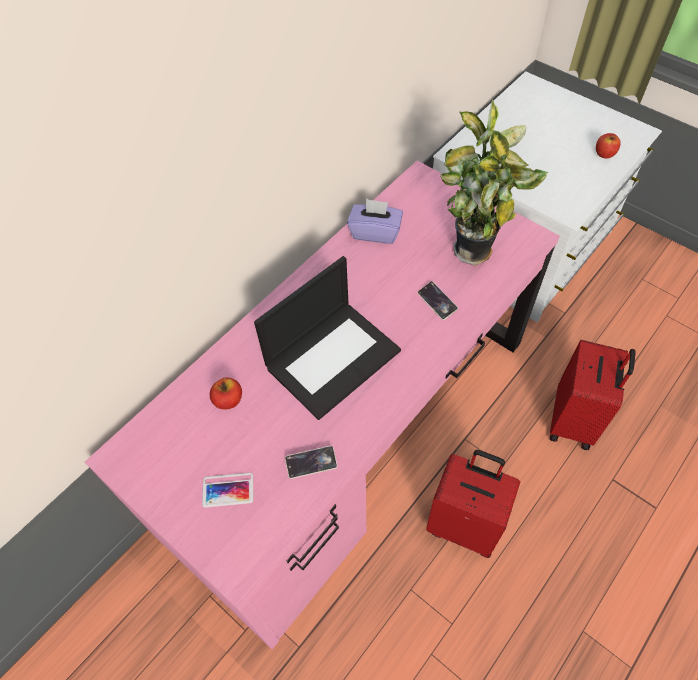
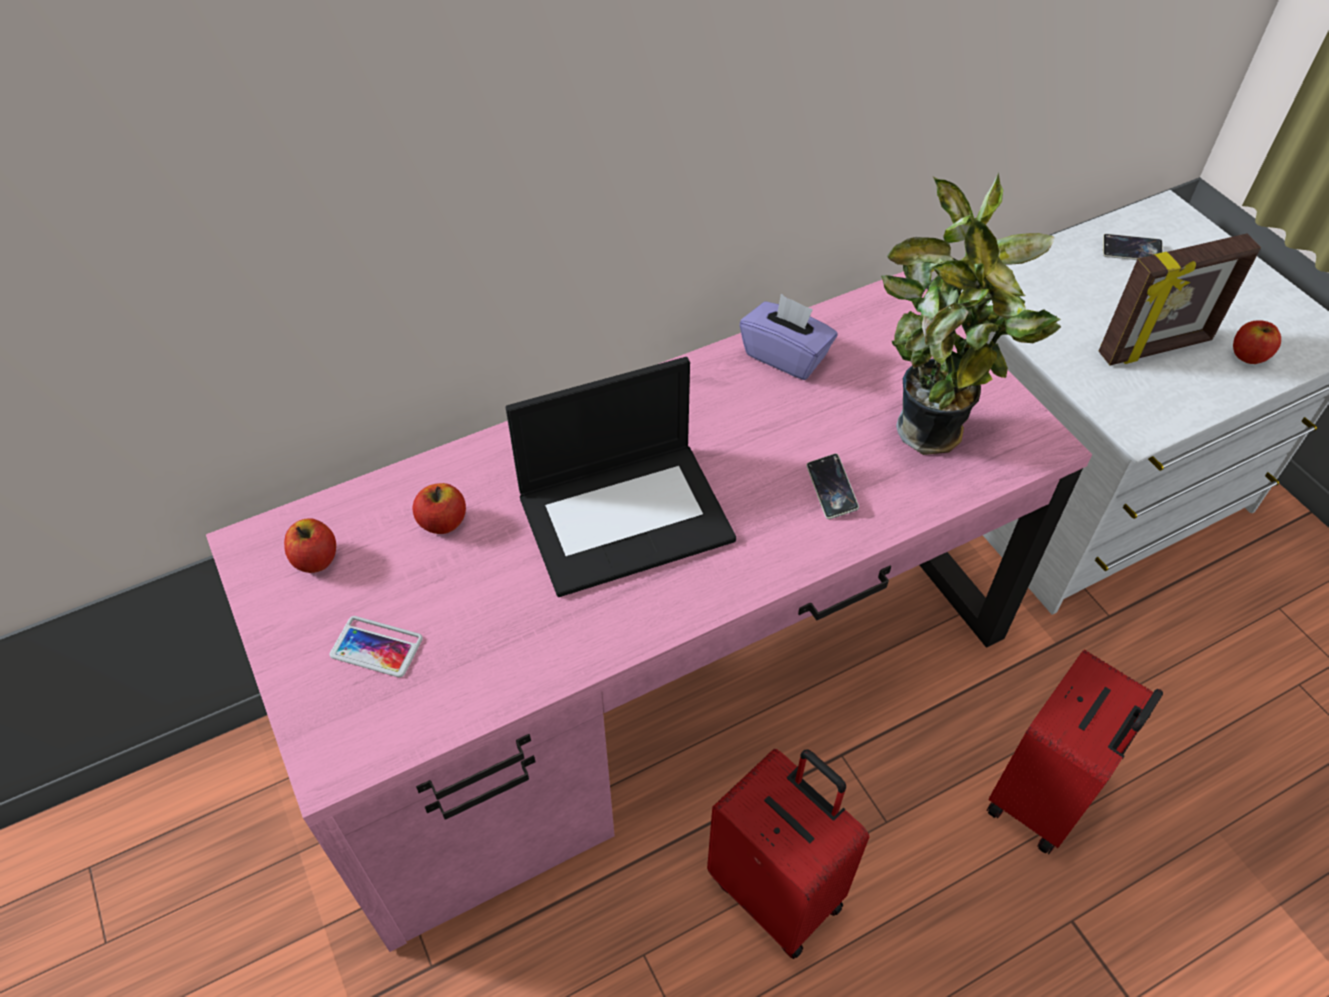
camera: 20 degrees right, 5 degrees down
phone [285,446,337,479] -> phone moved to [1102,234,1163,260]
none -> apple [284,518,336,573]
none -> picture frame [1099,233,1261,366]

